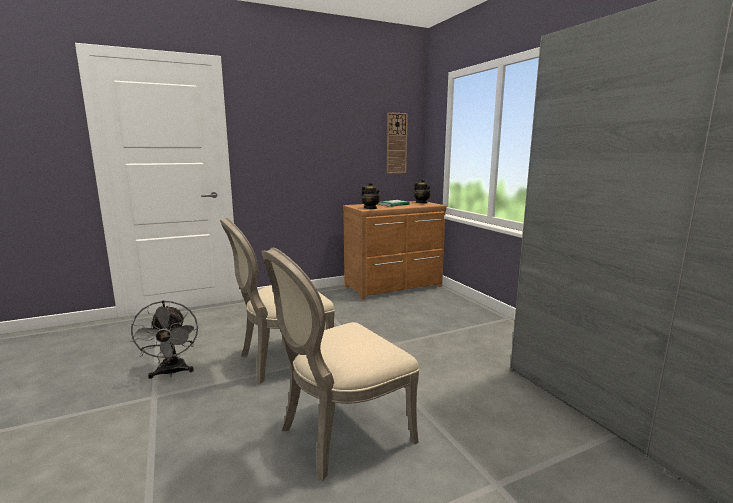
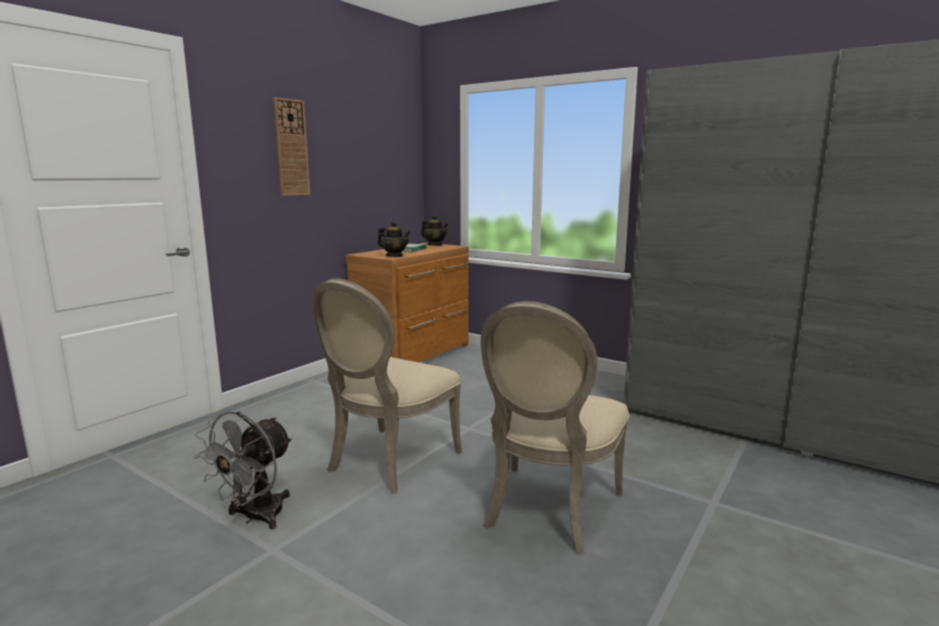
camera: 30 degrees left, 0 degrees up
grey fan [129,300,198,379] -> grey fan turned 75 degrees clockwise [194,411,292,529]
wall clock [387,112,408,174] -> wall clock moved to [273,97,310,196]

